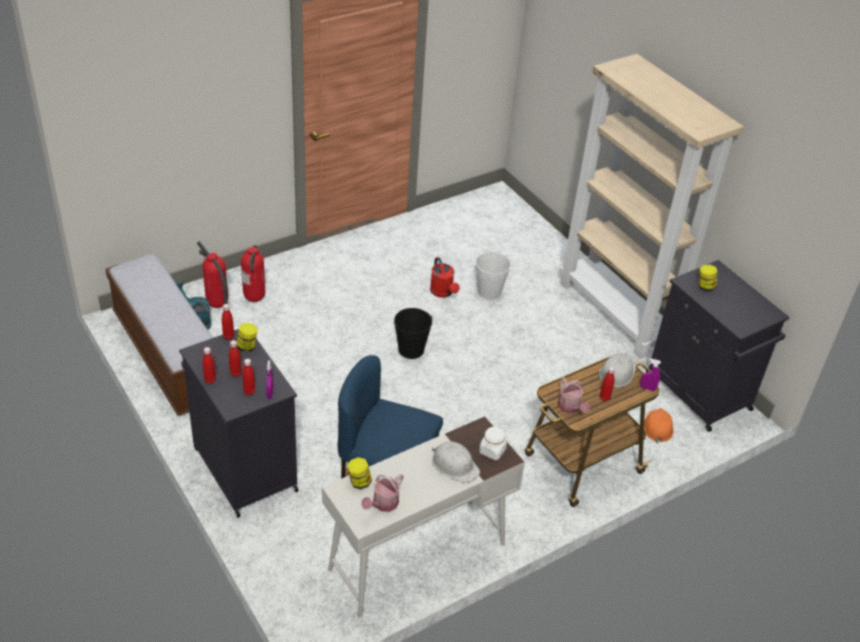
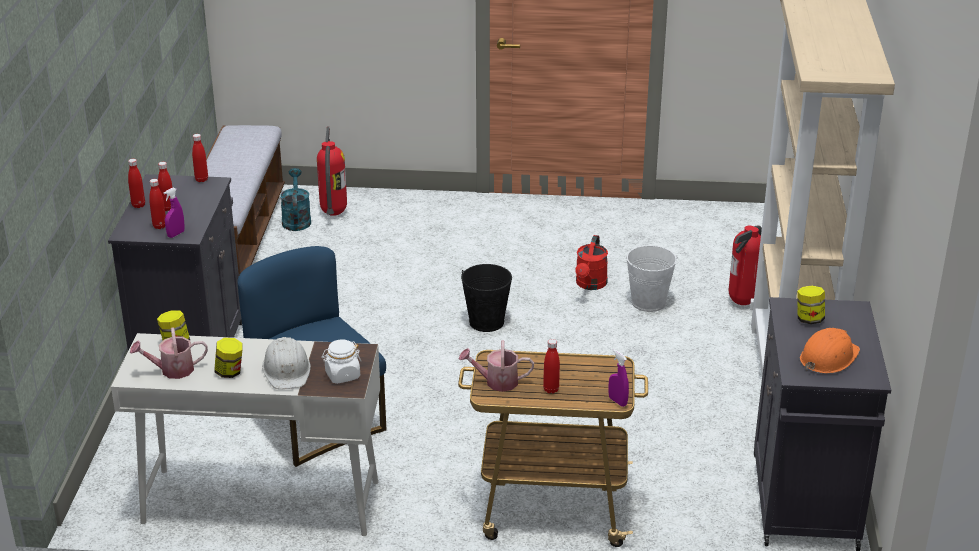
camera: 40 degrees right, 10 degrees down
jar [237,323,258,352] -> jar moved to [215,338,242,378]
fire extinguisher [241,245,265,302] -> fire extinguisher moved to [729,226,762,305]
watering can [558,377,590,414] -> watering can turned 75 degrees clockwise [459,340,534,392]
white hard hat [599,354,636,387] -> none
orange hard hat [644,408,674,443] -> orange hard hat moved to [800,328,860,374]

